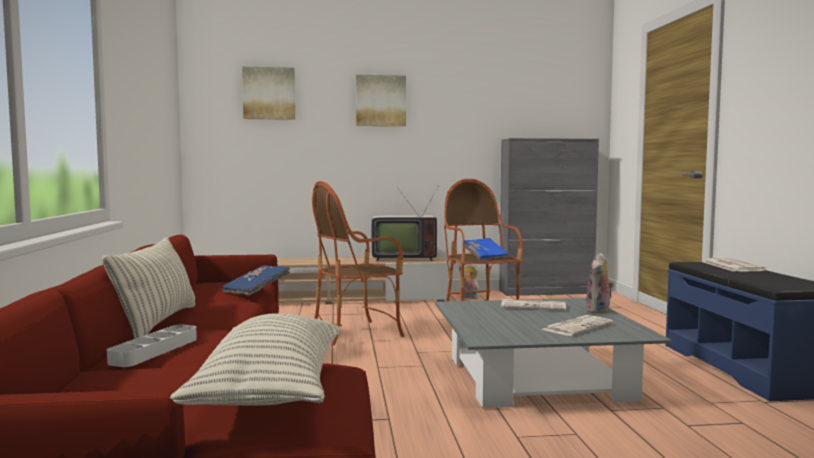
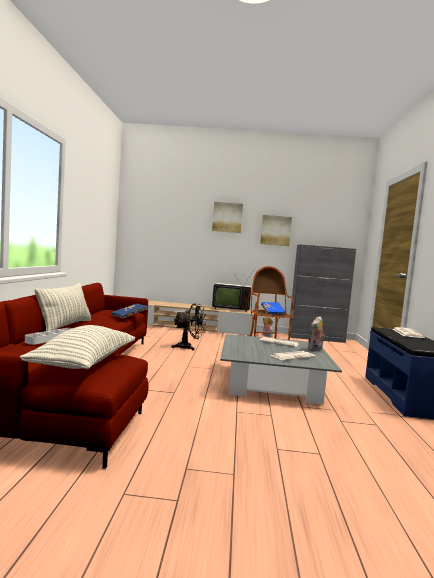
camera: 10 degrees right, 0 degrees up
picture [242,67,295,120] -> picture moved to [260,215,292,246]
armchair [312,181,404,346] -> black fan [171,303,206,351]

